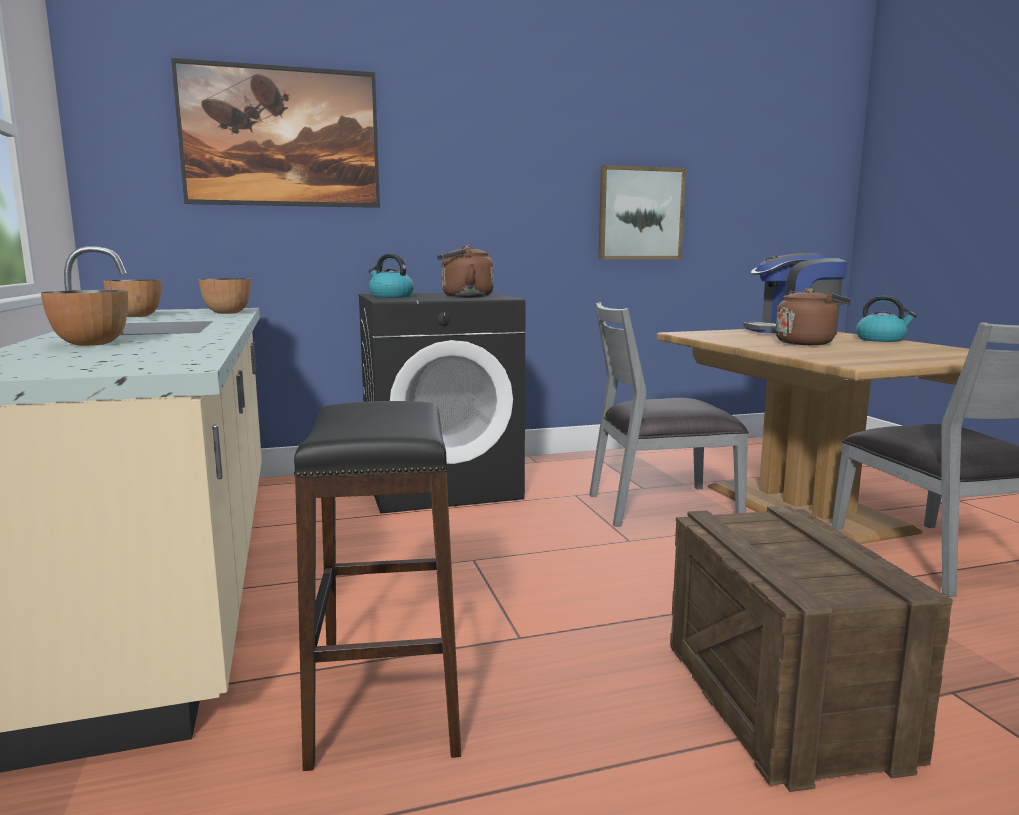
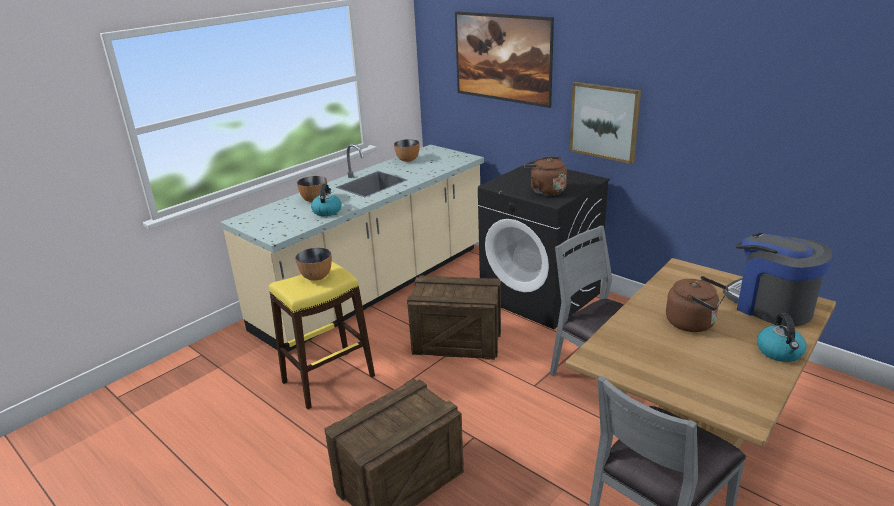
camera: 60 degrees right, 15 degrees up
bowl [199,278,251,314] -> bowl moved to [295,248,332,281]
black stool [294,401,461,771] -> yellow stool [269,262,375,409]
kettle [369,254,414,298] -> kettle moved to [311,184,342,216]
picture [599,165,686,260] -> picture moved to [570,82,641,164]
none -> crate [407,275,501,360]

